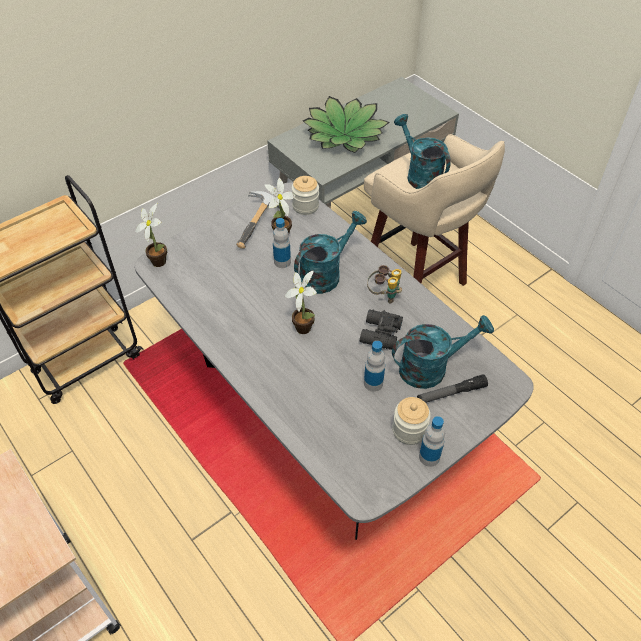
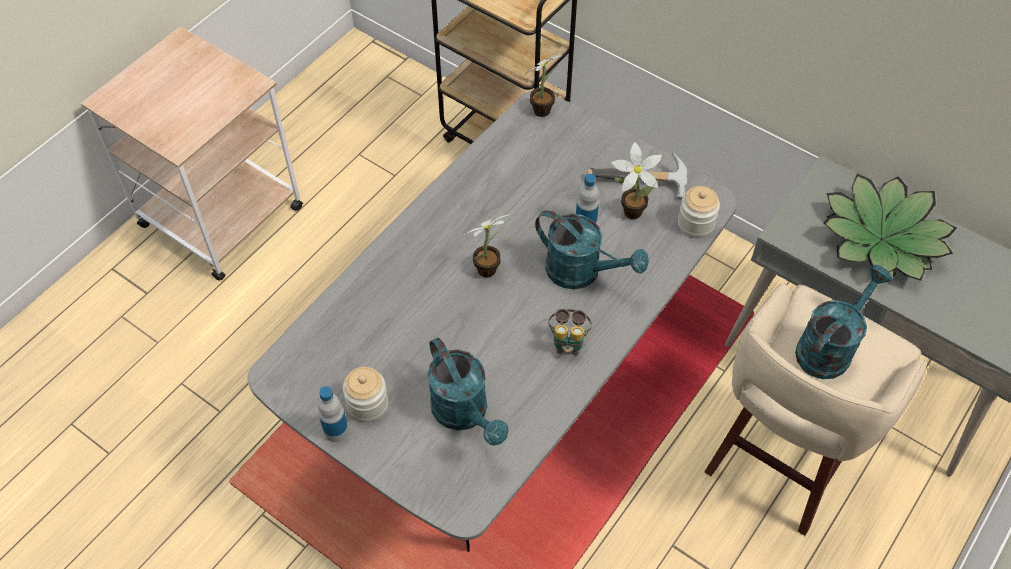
camera: 75 degrees right, 5 degrees up
black binoculars [360,309,403,350] -> none
bottle [364,341,385,392] -> none
flashlight [417,374,488,403] -> none

